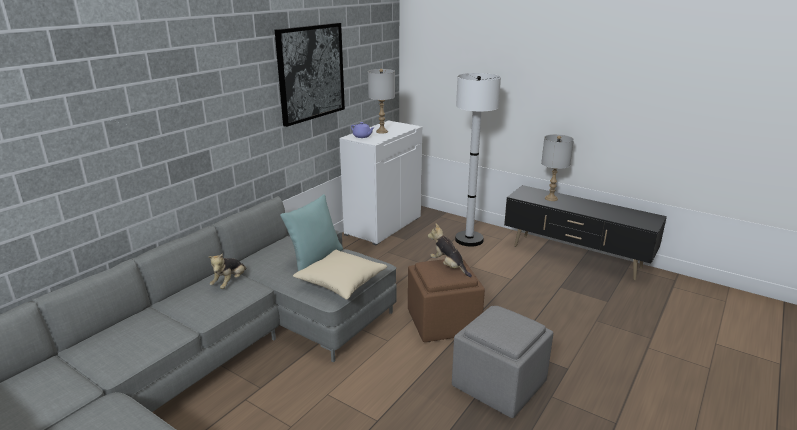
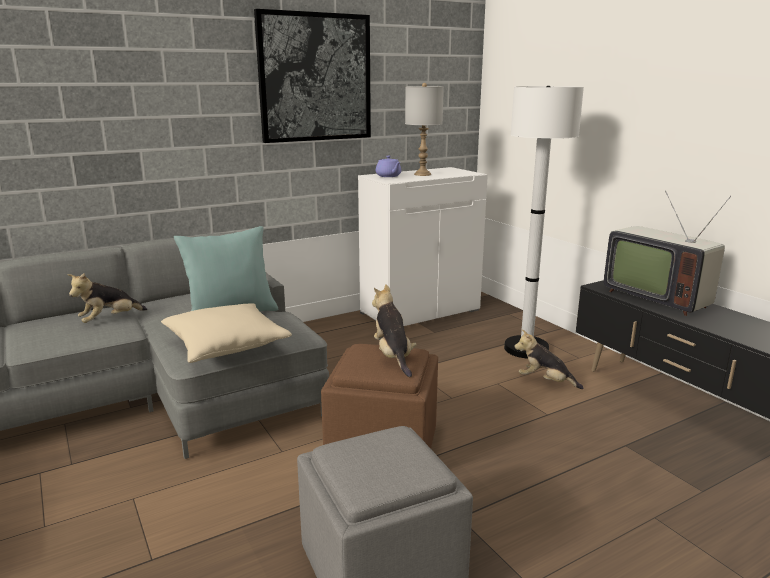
camera: 25 degrees right, 5 degrees down
grey table lamp [541,134,574,201] -> television [604,191,731,316]
none -> plush toy [514,330,584,389]

